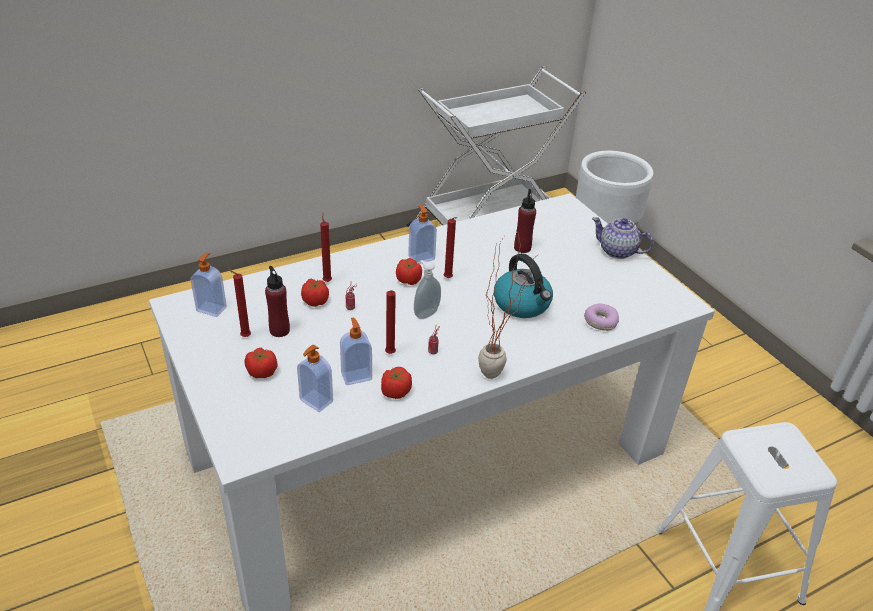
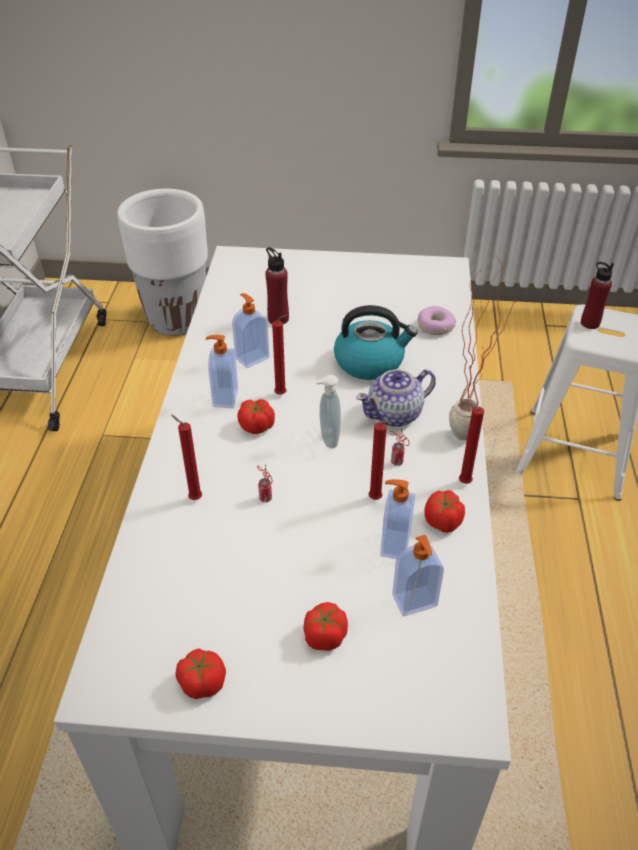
camera: 55 degrees left, 5 degrees up
soap dispenser [191,253,227,317] -> soap dispenser moved to [232,293,269,368]
red candle [227,269,251,337] -> red candle moved to [459,406,484,484]
red bottle [265,266,290,337] -> red bottle moved to [581,262,614,329]
tomato [301,279,329,307] -> tomato moved to [176,648,226,699]
teapot [592,217,654,259] -> teapot moved to [356,369,436,427]

